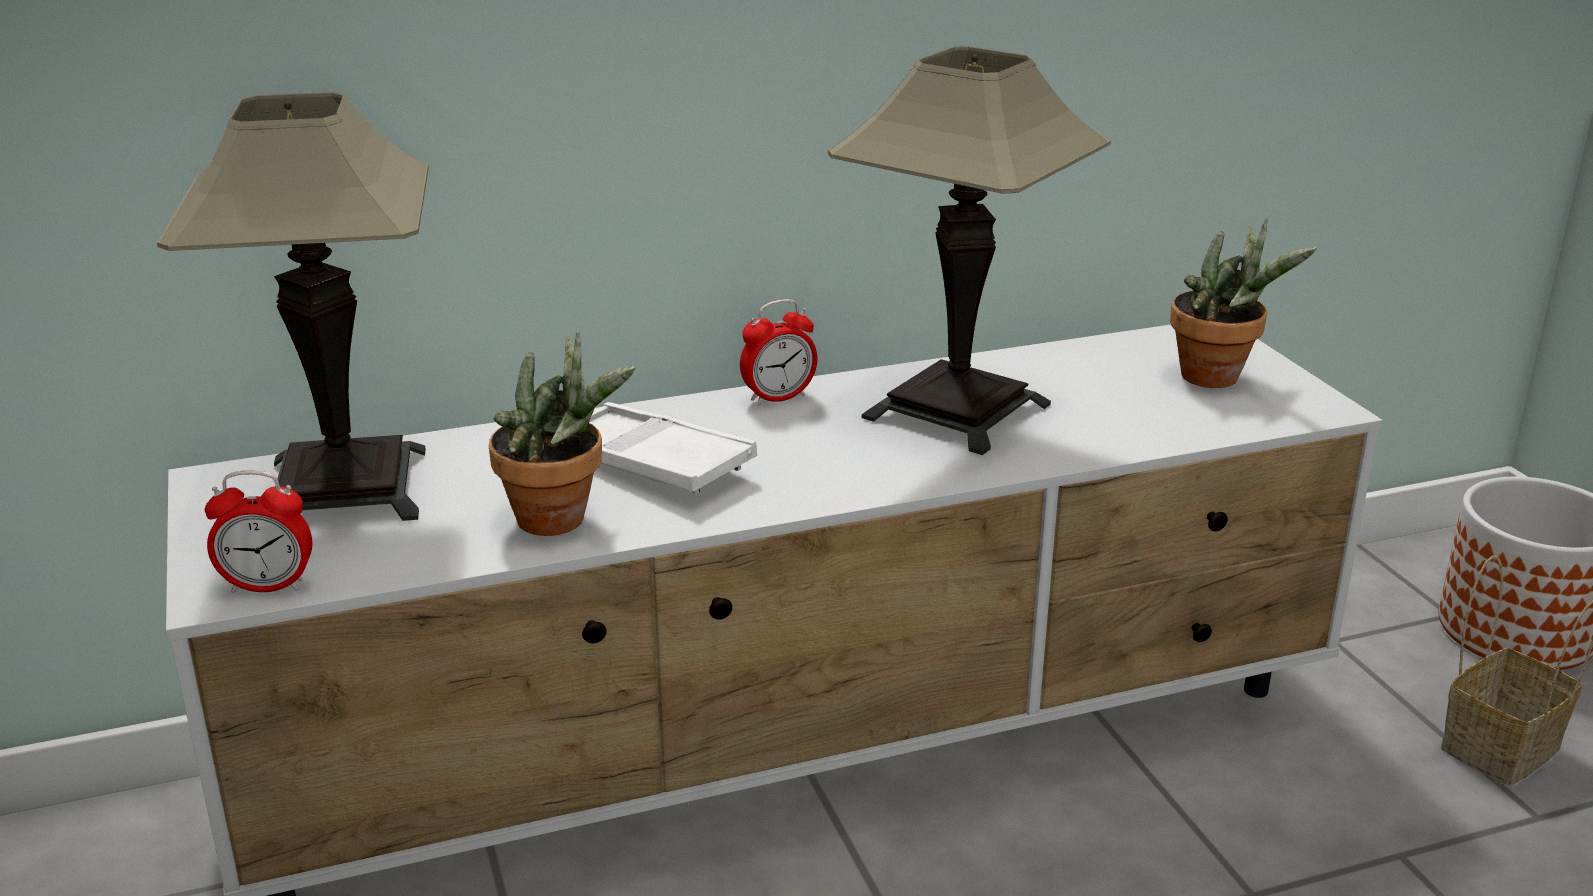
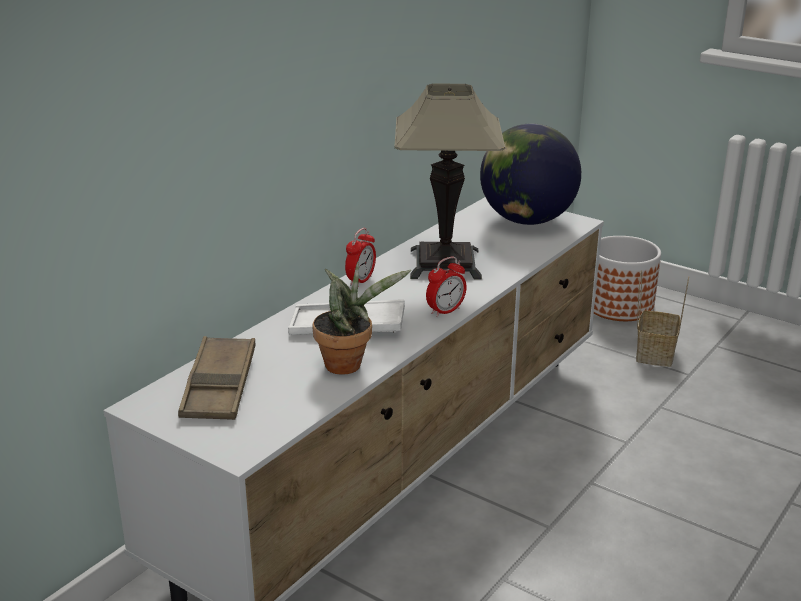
camera: 35 degrees left, 0 degrees up
table lamp [157,92,429,521] -> brown tray [178,336,255,420]
alarm clock [205,470,312,593] -> alarm clock moved to [426,257,467,317]
potted plant [1170,217,1317,388] -> globe [480,123,581,225]

